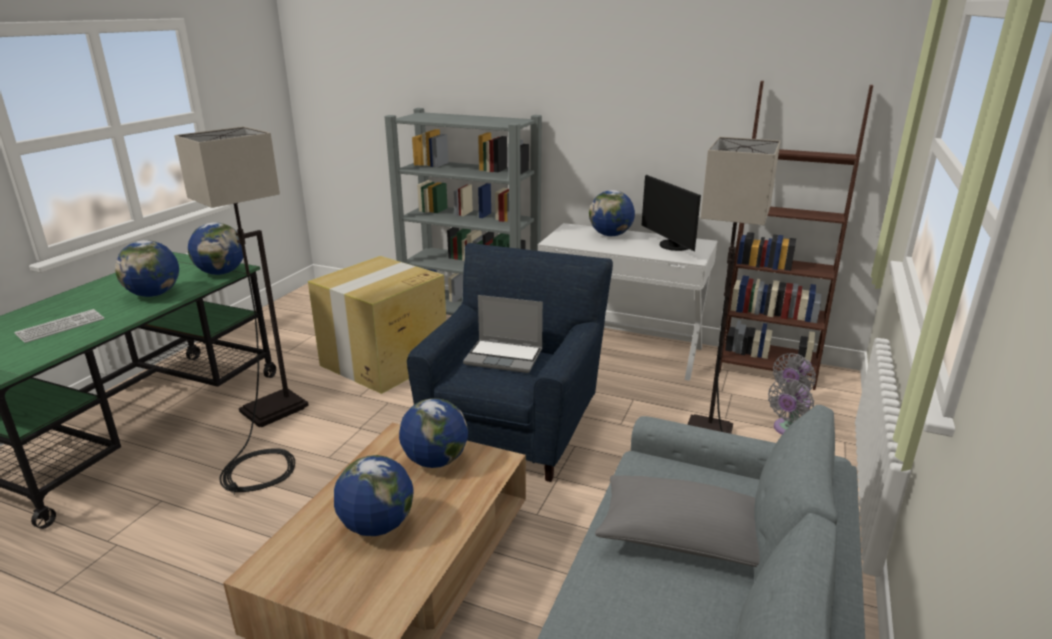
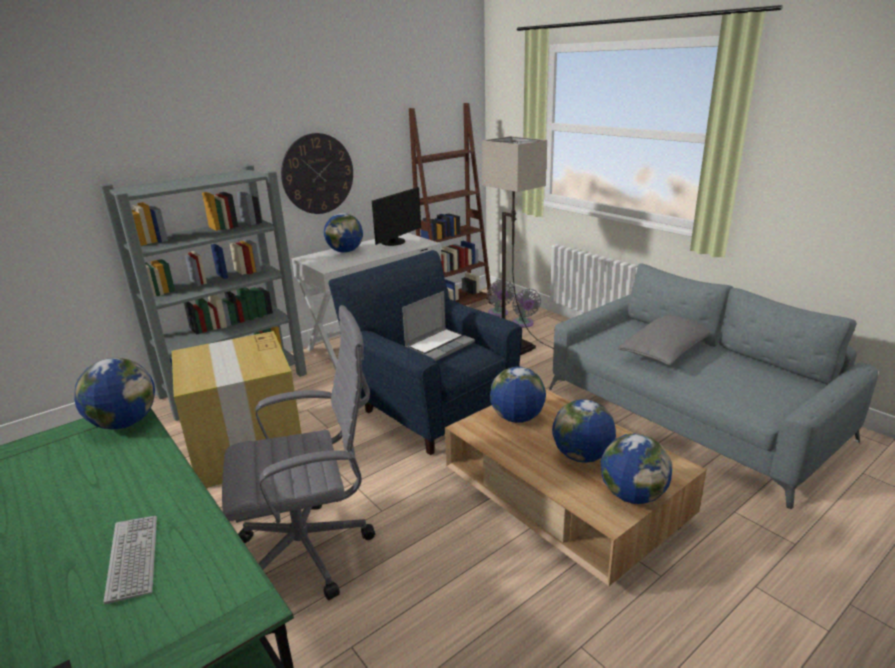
camera: 60 degrees left, 0 degrees up
globe [115,240,179,297] -> globe moved to [601,434,672,504]
floor lamp [174,126,309,495] -> grey office chair [222,305,375,600]
monitor [641,175,701,251] -> monitor turned 60 degrees counterclockwise [372,187,421,246]
none -> wall clock [281,133,353,214]

